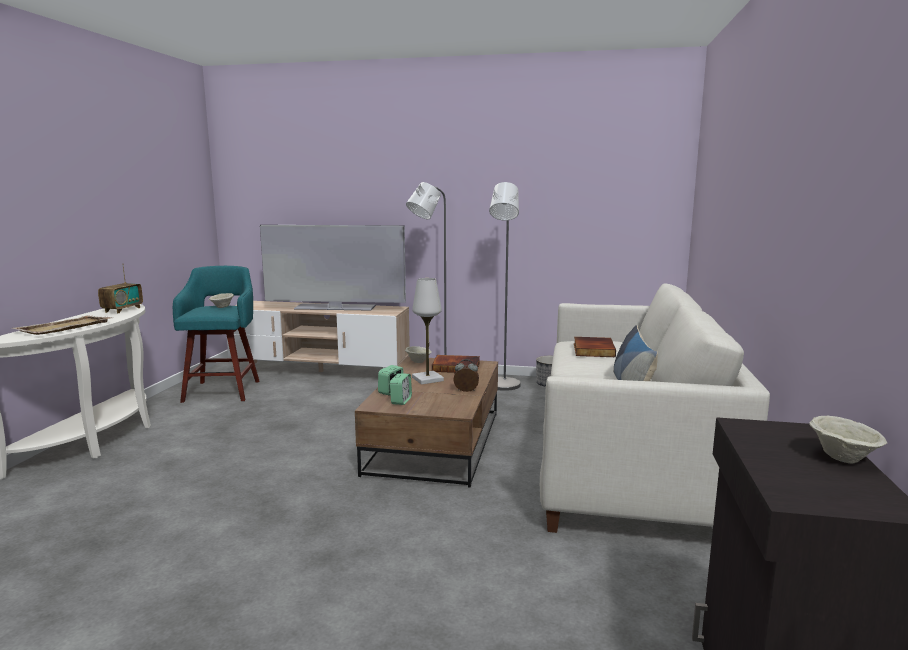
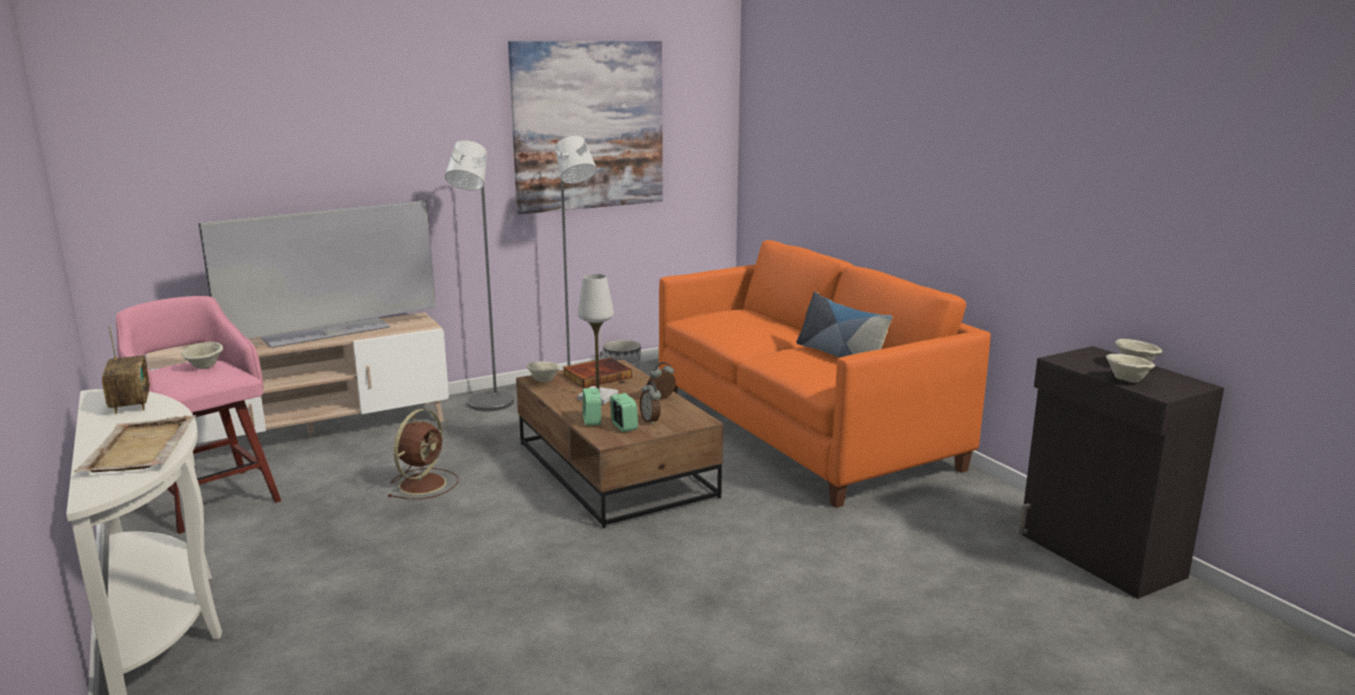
camera: 40 degrees left, 5 degrees up
turquoise stool [173,266,260,403] -> pink stool [116,296,281,534]
white sofa [540,283,770,533] -> orange sofa [659,240,991,508]
book [574,337,616,357] -> none
none -> brown fan [387,409,458,499]
none -> picture [508,41,663,214]
none -> alarm clock [640,381,661,425]
none -> beige bowl [1106,354,1155,382]

